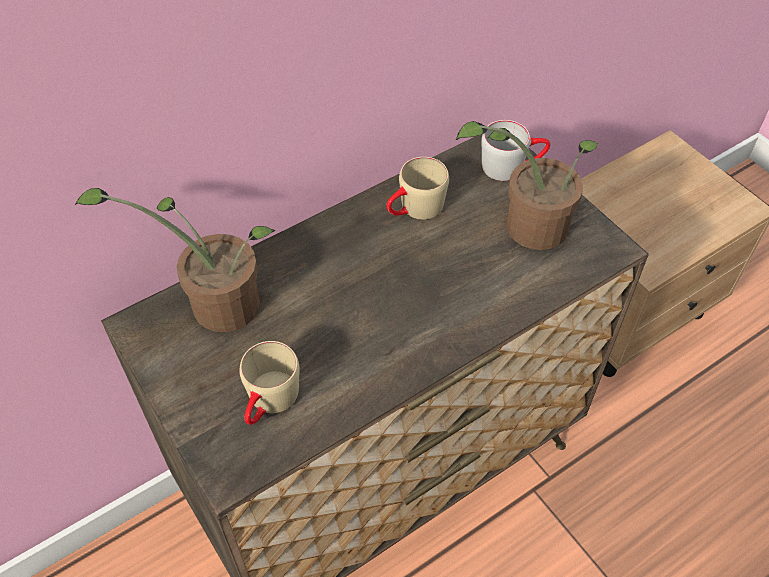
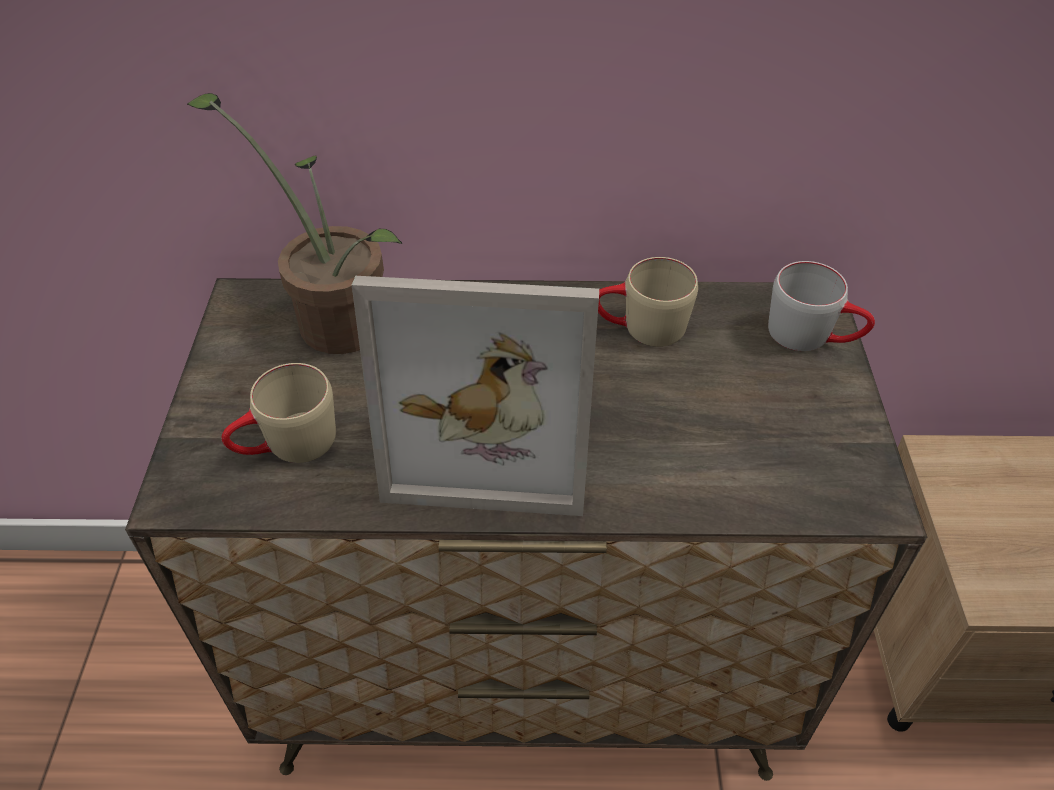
camera: 35 degrees right, 5 degrees down
potted plant [456,121,598,250] -> none
none -> picture frame [352,276,599,516]

